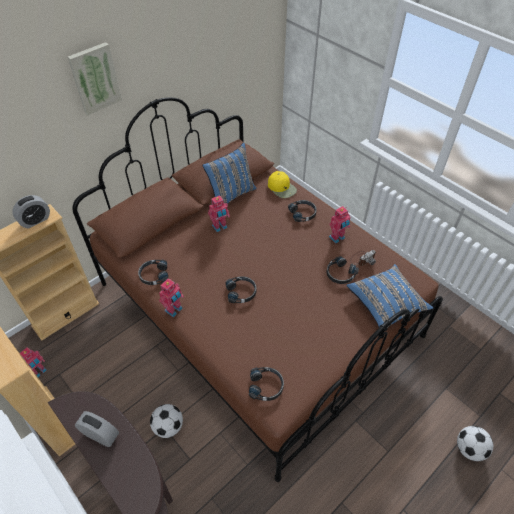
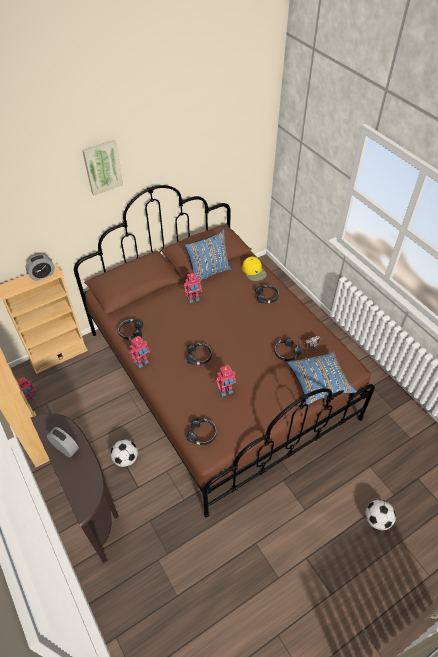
camera: 10 degrees right, 0 degrees up
toy robot [329,206,350,243] -> toy robot moved to [215,365,236,397]

